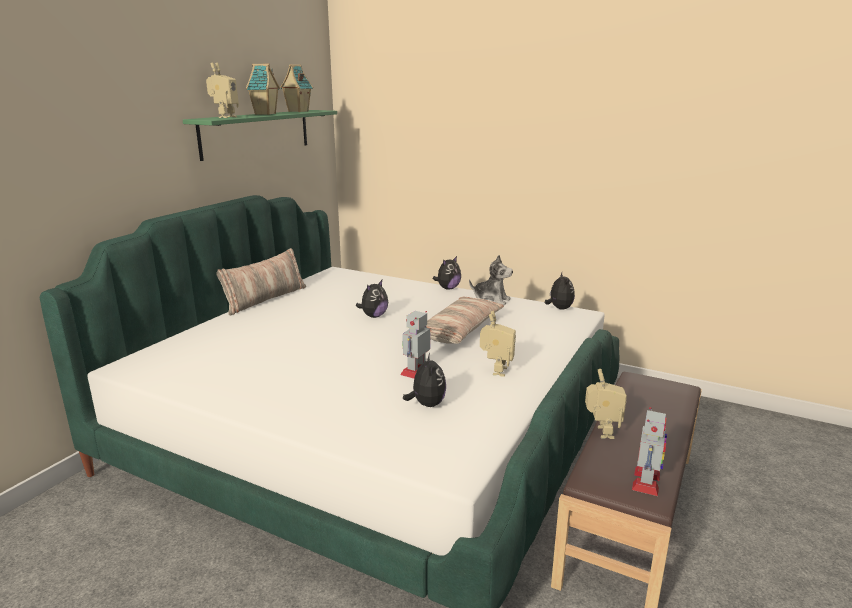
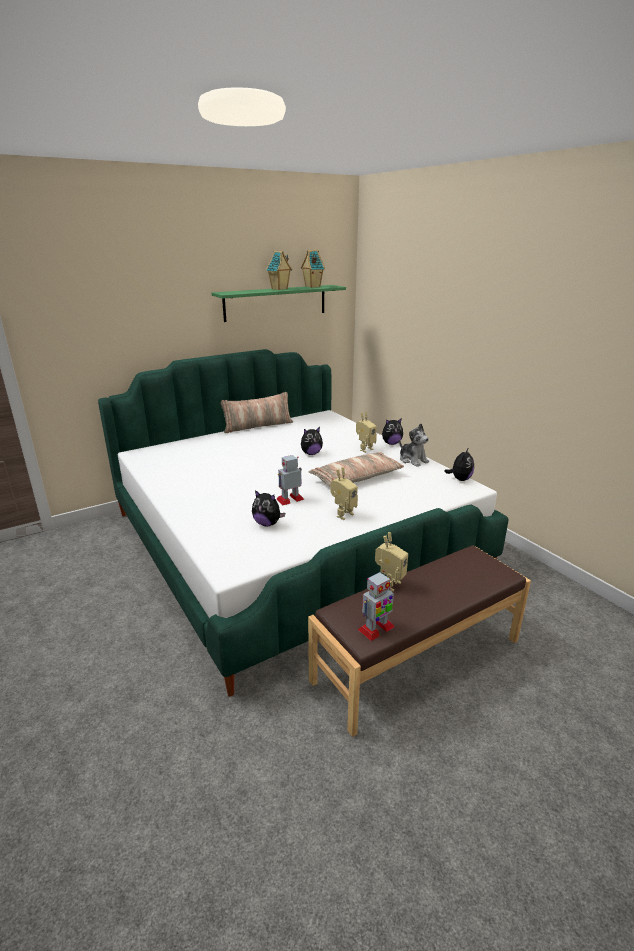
camera: 30 degrees right, 5 degrees up
toy robot [206,62,239,118] -> toy robot moved to [356,412,377,453]
plush toy [403,353,446,407] -> plush toy turned 90 degrees clockwise [252,490,285,526]

